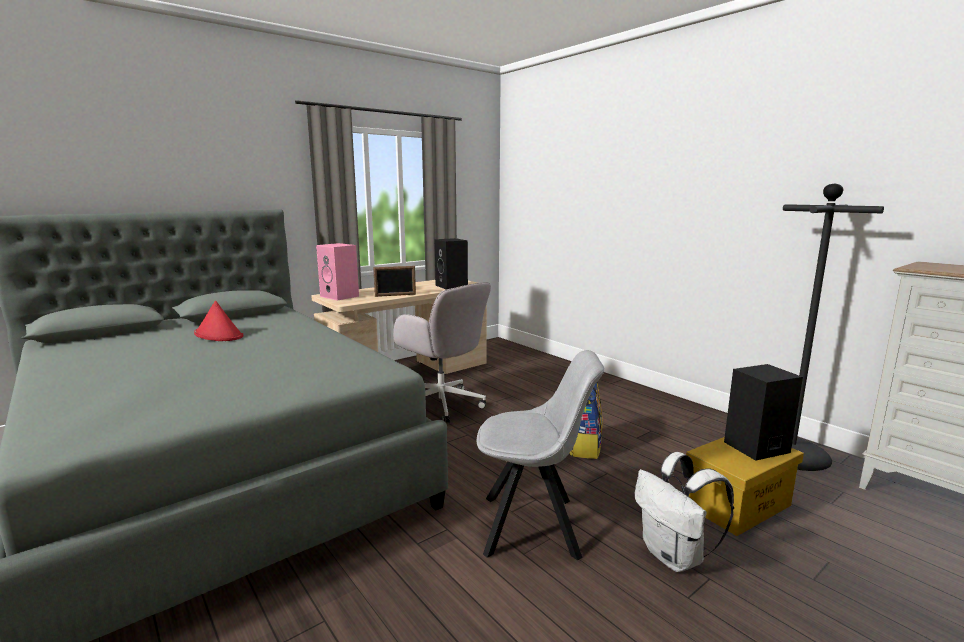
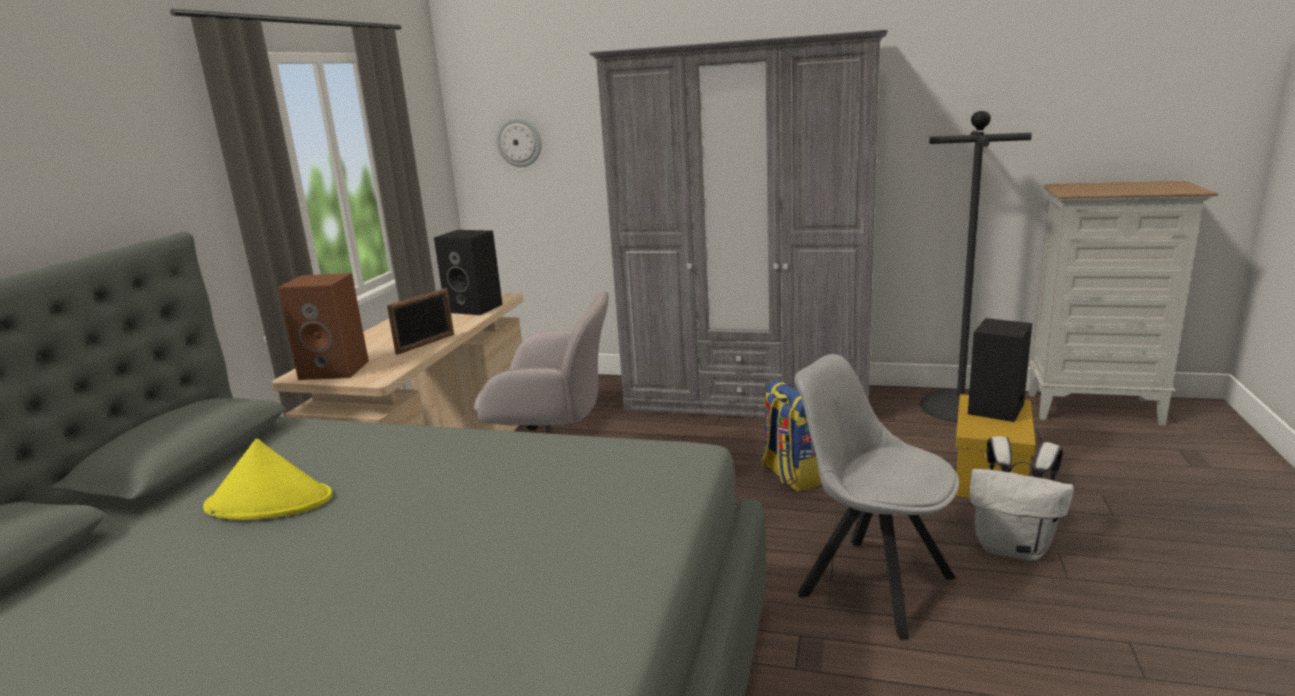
camera: 35 degrees left, 5 degrees up
red hat [194,300,243,341] -> yellow hat [203,439,332,520]
pink speaker [316,243,359,301] -> brown speaker [278,273,369,380]
grey chair [477,350,604,560] -> grey chair turned 105 degrees counterclockwise [794,354,959,640]
none -> wall clock [497,117,542,167]
none -> grey wardrobe [589,30,888,418]

